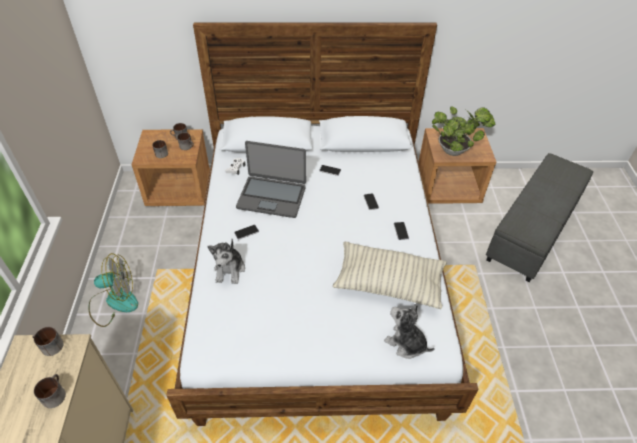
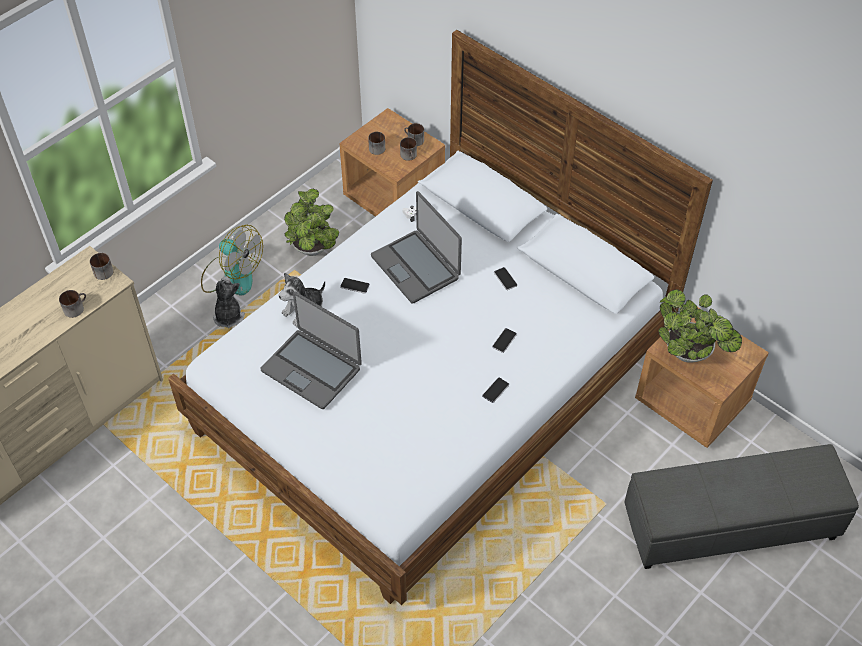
camera: 45 degrees right, 5 degrees up
pillow [333,242,447,309] -> none
plush toy [384,303,435,359] -> plush toy moved to [213,276,245,328]
none -> laptop [260,292,362,409]
none -> potted plant [284,189,339,256]

